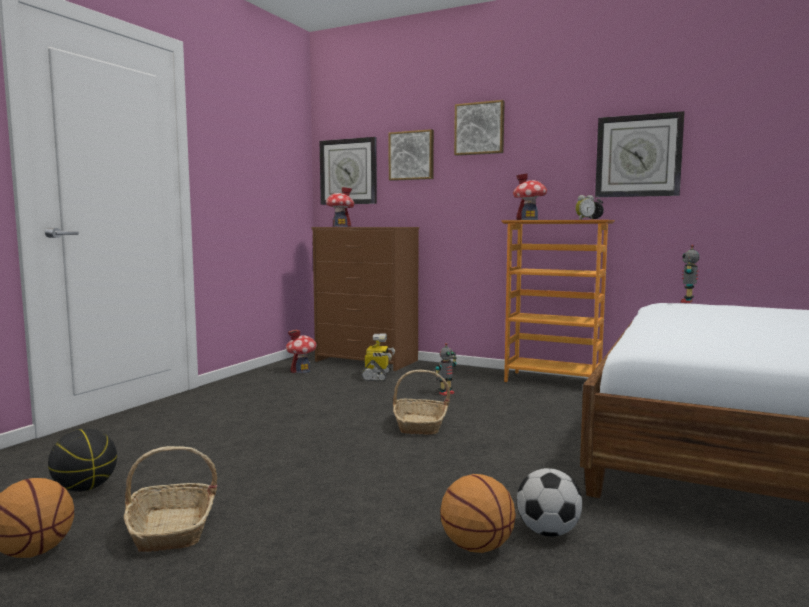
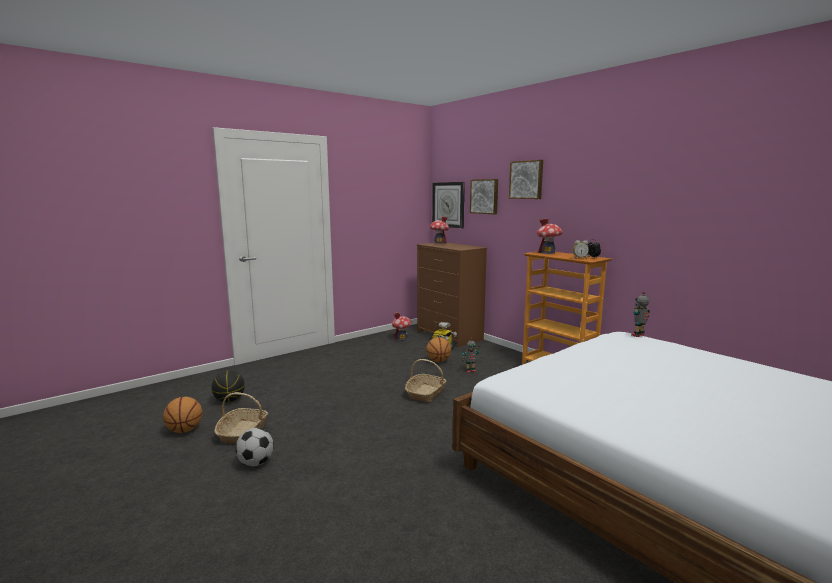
camera: 25 degrees right, 5 degrees up
basketball [440,474,516,553] -> basketball moved to [426,337,451,362]
football [517,468,582,537] -> football moved to [236,428,274,466]
wall clock [595,111,684,197] -> none

